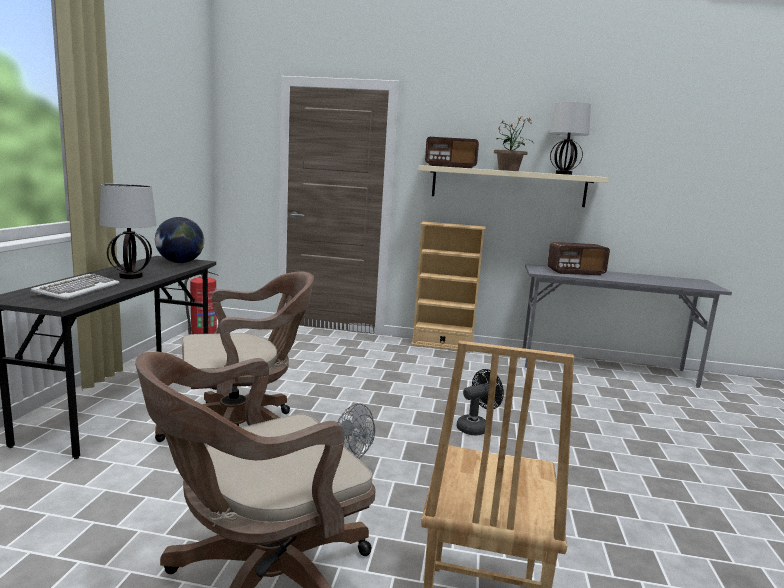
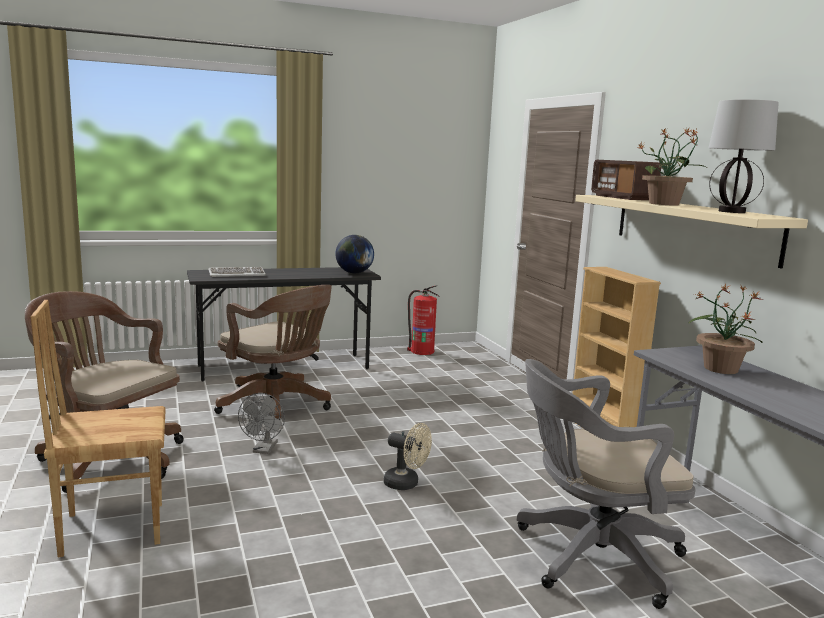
camera: 60 degrees right, 0 degrees up
table lamp [99,184,157,279] -> none
black fan [457,369,504,436] -> beige fan [384,423,432,490]
radio [547,242,610,275] -> potted plant [688,284,764,374]
none -> grey office chair [517,359,695,609]

